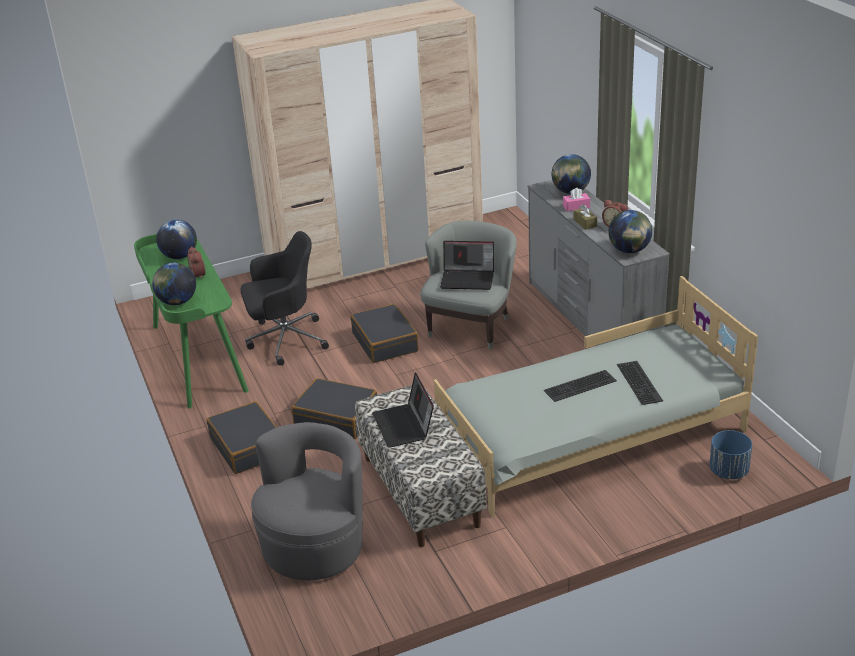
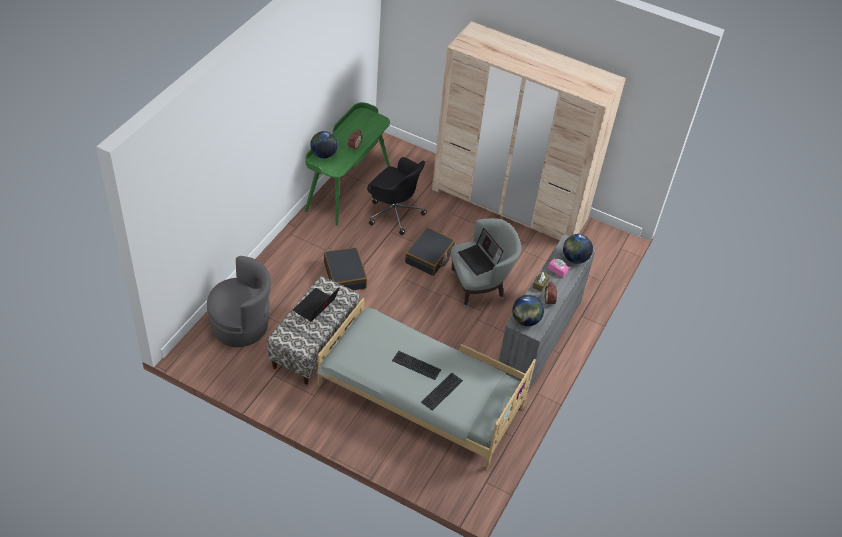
camera: 45 degrees right, 15 degrees up
globe [156,219,197,259] -> none
black suitcase [207,401,277,474] -> none
blue planter [709,430,752,479] -> none

